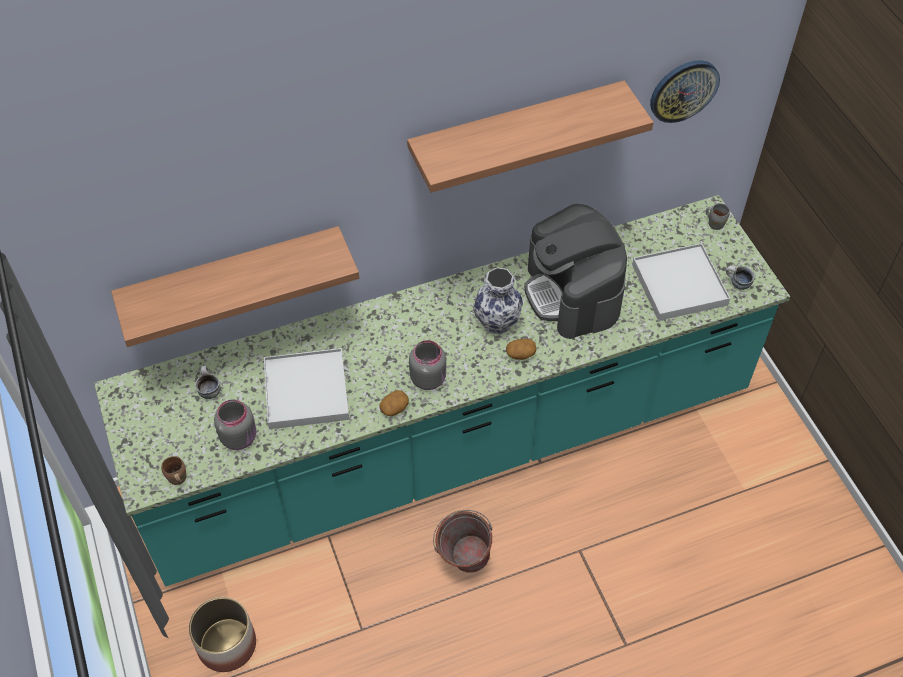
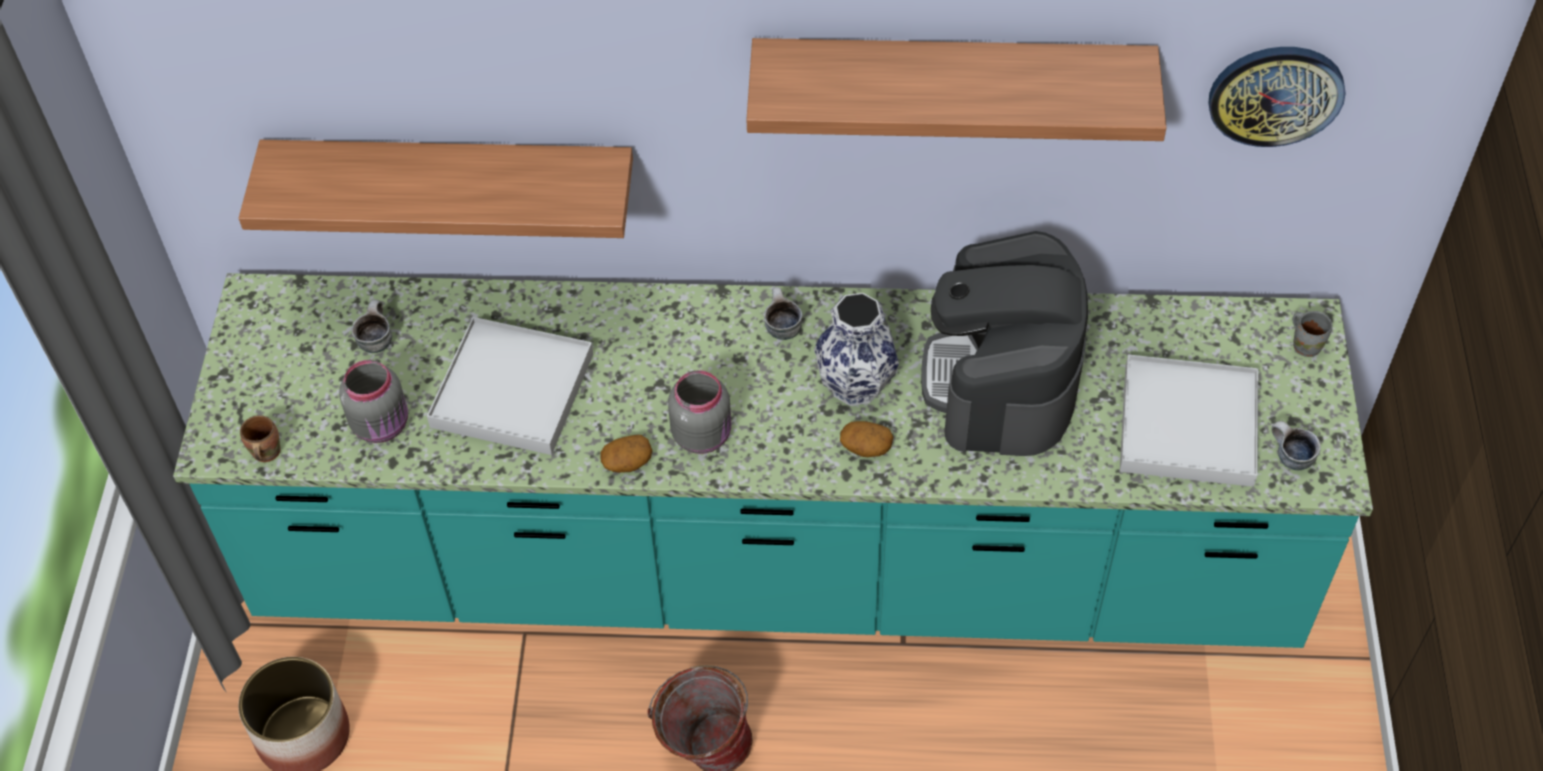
camera: 25 degrees right, 0 degrees up
none -> mug [764,287,803,340]

